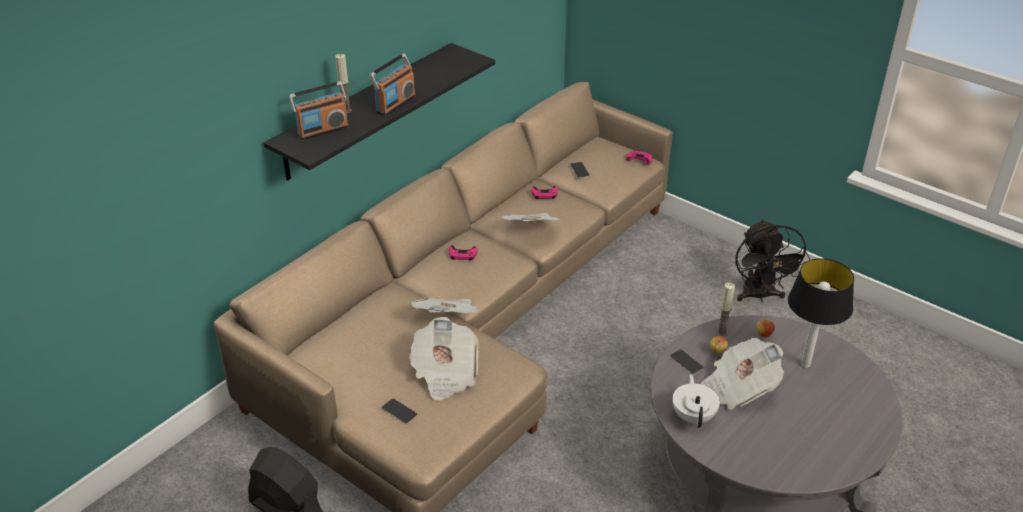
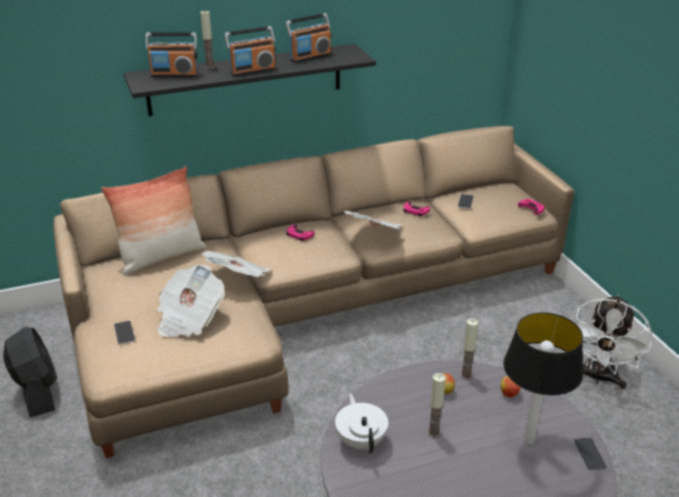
camera: 30 degrees right, 5 degrees down
phone [669,349,704,375] -> phone moved to [573,437,608,472]
white teapot [672,374,720,428] -> white teapot turned 45 degrees counterclockwise [335,393,388,453]
newspaper [700,338,784,410] -> candle [428,373,445,438]
black fan [735,219,810,302] -> white fan [570,295,652,389]
none -> pillow [101,166,206,275]
none -> radio [285,13,332,63]

